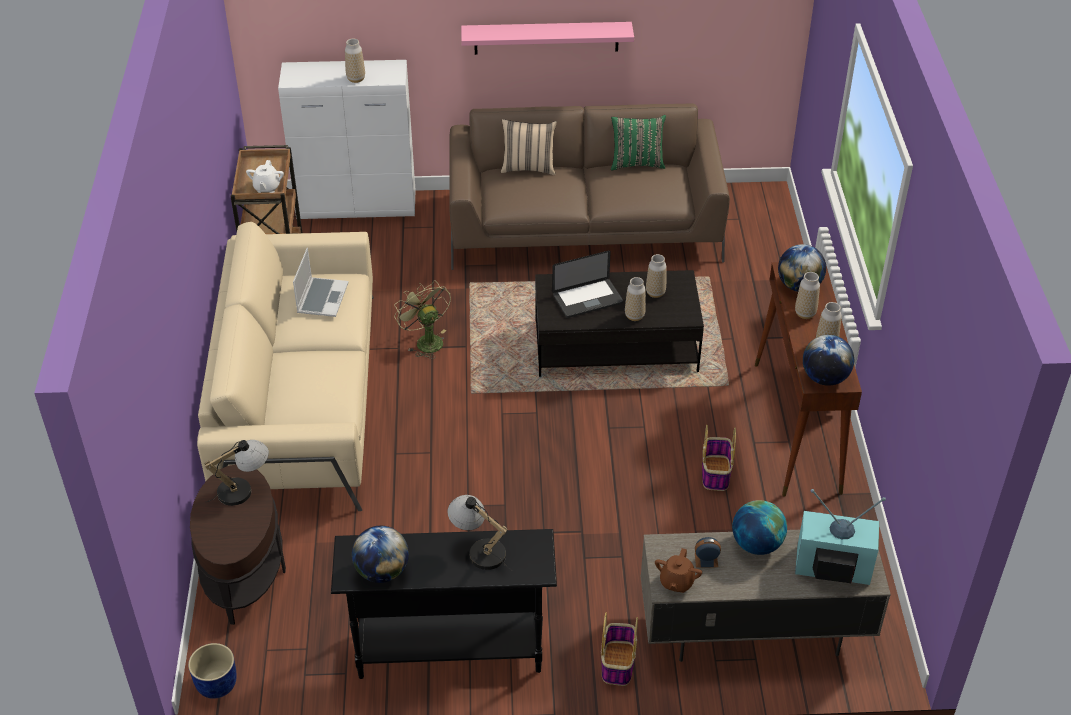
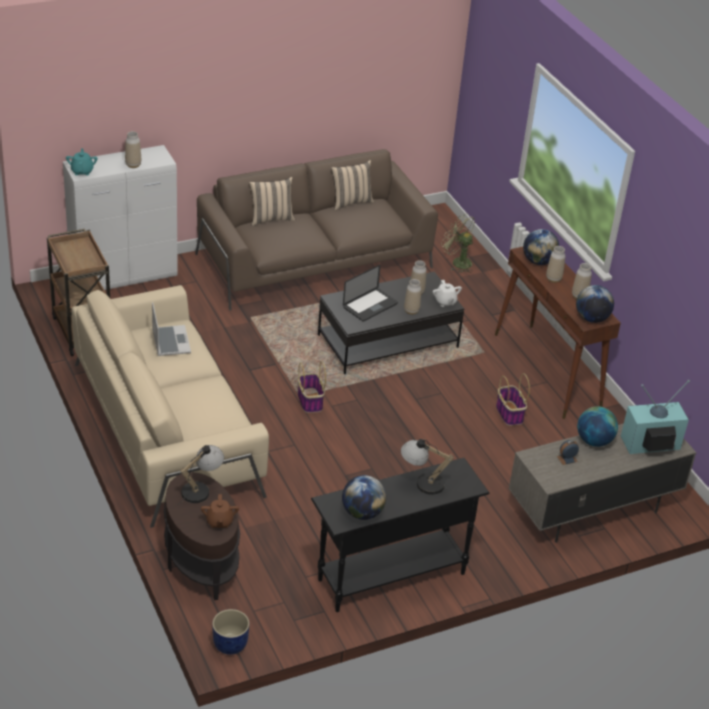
camera: 25 degrees left, 5 degrees down
white teapot [246,160,284,193] -> white teapot moved to [433,280,462,307]
green fan [394,280,451,359] -> green fan moved to [441,214,475,273]
pink shelf [461,22,634,55] -> none
basket [601,613,638,686] -> basket moved to [298,361,326,413]
green pillow [611,115,666,170] -> beige pillow [331,160,374,210]
brown teapot [655,548,702,593] -> brown teapot moved to [201,494,239,528]
none -> turquoise teapot [66,148,98,176]

